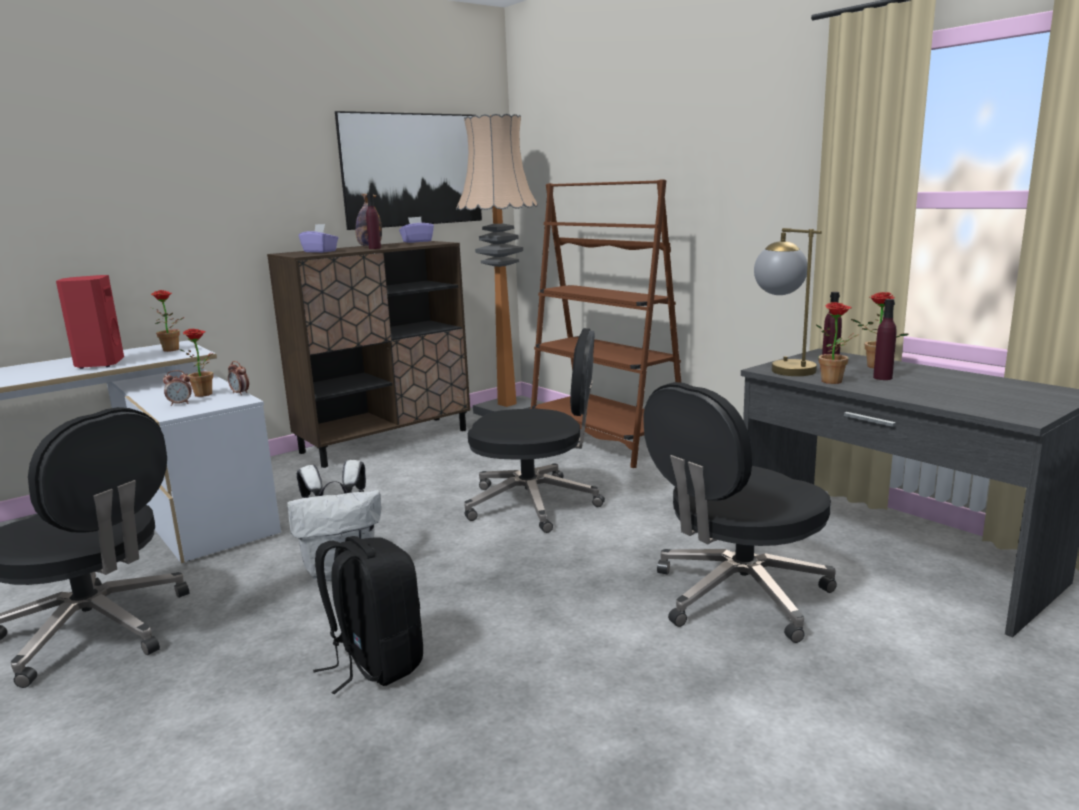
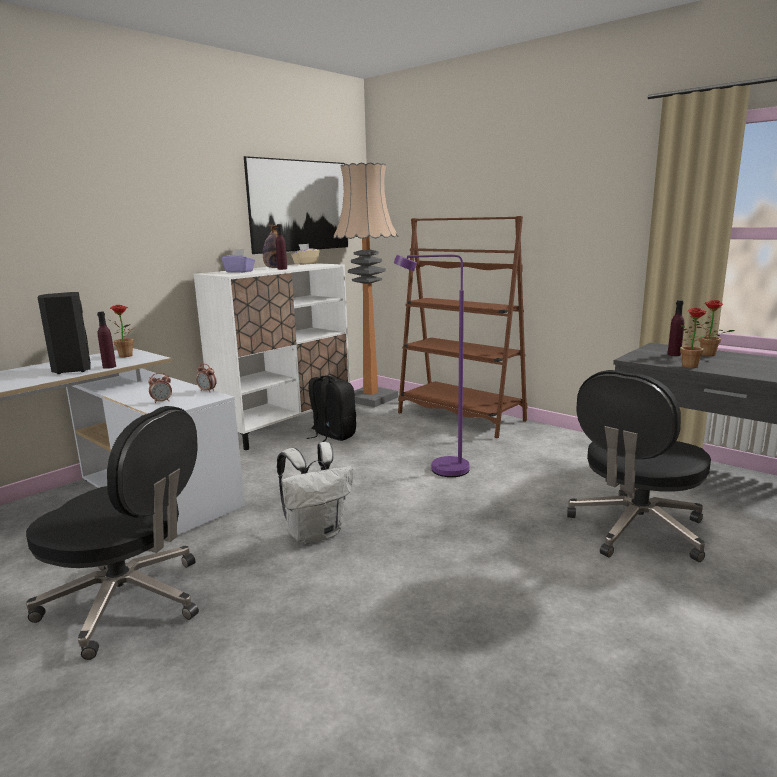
camera: 10 degrees left, 0 degrees up
red speaker [56,275,124,369] -> black speaker [37,292,91,374]
potted plant [179,329,213,397] -> none
brown cabinet [267,241,470,468] -> white cabinet [194,263,350,450]
black backpack [313,536,423,694] -> black backpack moved to [306,376,356,442]
purple tissue box [399,217,434,243] -> beige tissue box [291,244,320,265]
black office chair [464,328,605,533] -> purple floor lamp [394,255,470,477]
table lamp [754,228,822,376] -> none
purple bottle [873,299,897,380] -> purple bottle moved to [97,312,116,369]

